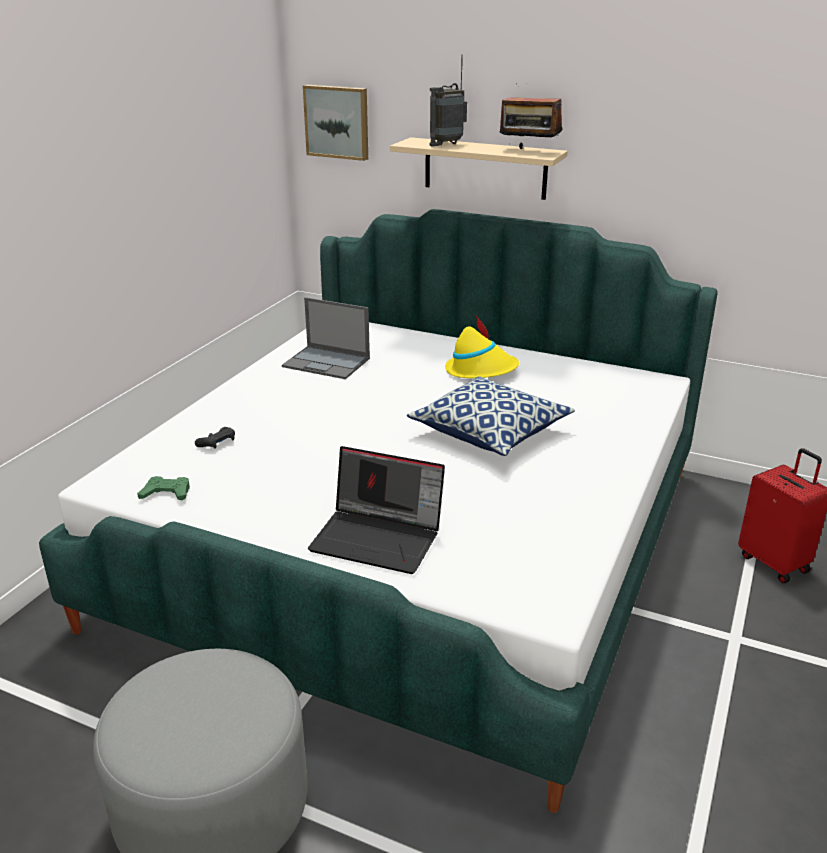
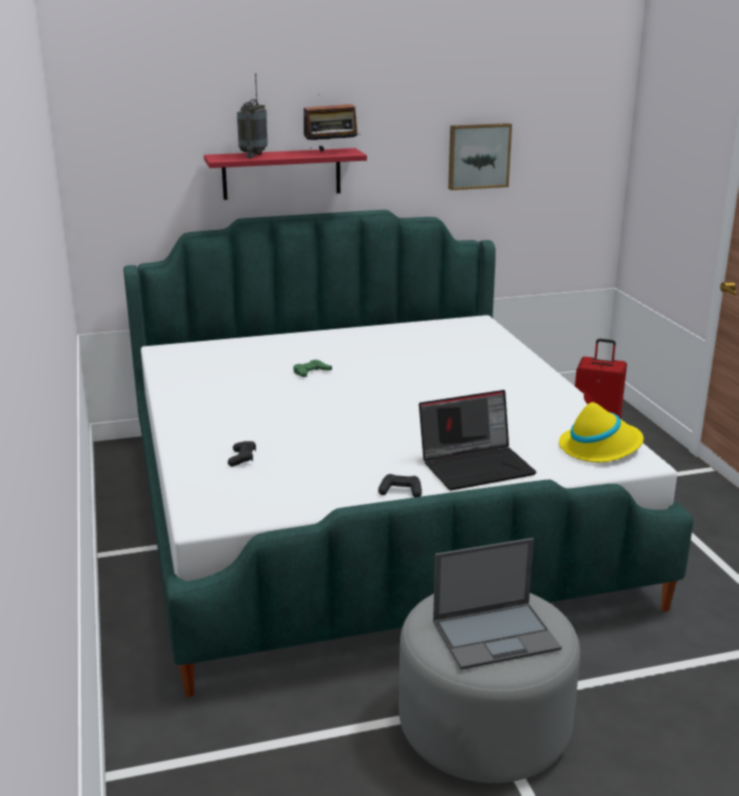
camera: 40 degrees left, 5 degrees down
green game controller [137,476,190,500] -> green game controller moved to [293,360,332,377]
laptop [282,297,370,379] -> laptop moved to [433,538,562,670]
picture [303,85,368,161] -> picture moved to [448,123,512,190]
beige shelf [390,137,568,200] -> red shelf [204,148,367,200]
pillow [407,376,575,456] -> none
yellow hat [445,314,519,378] -> yellow hat moved to [559,388,644,462]
none -> black game controller [378,474,422,497]

